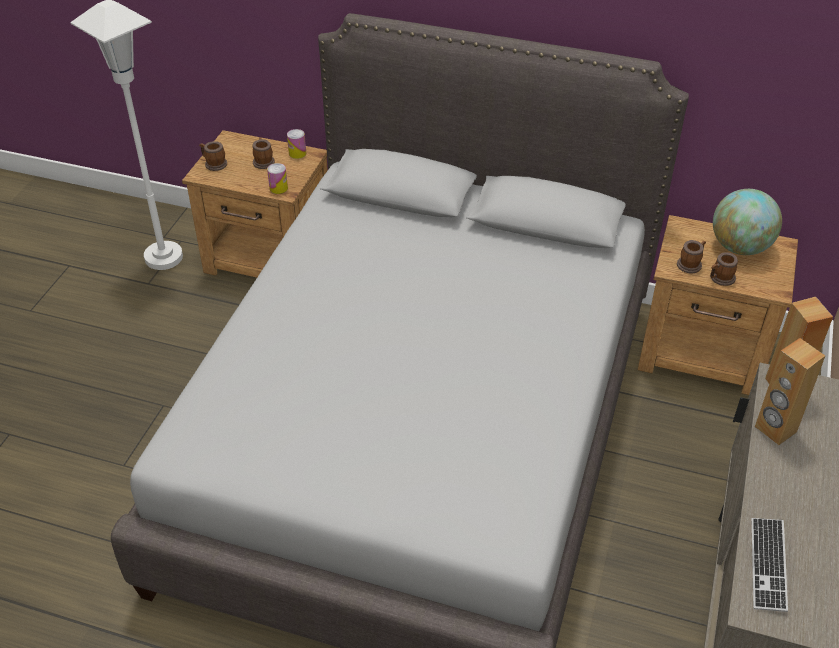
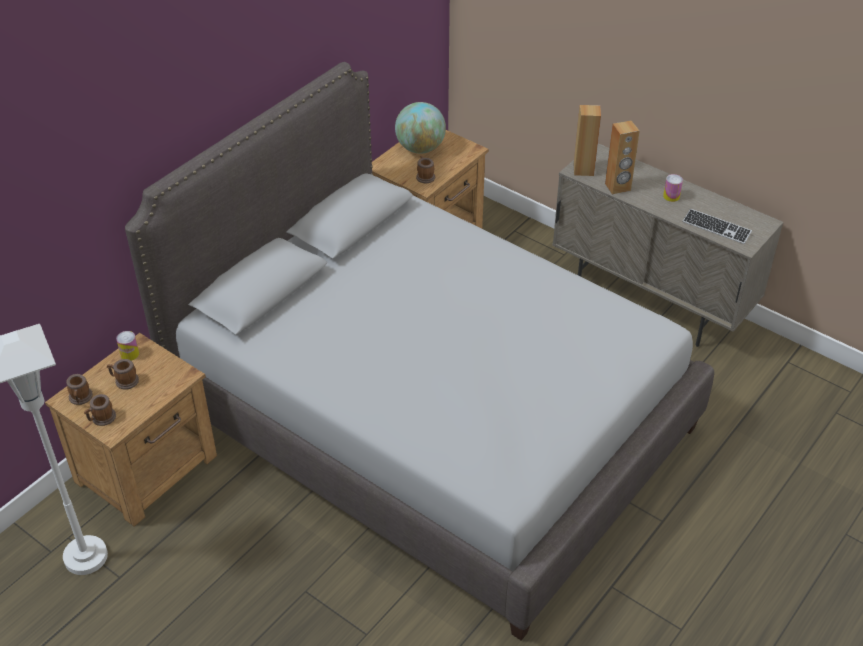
camera: 70 degrees left, 0 degrees up
can [267,163,288,194] -> can moved to [663,174,683,202]
mug [710,252,738,286] -> mug moved to [66,374,93,405]

